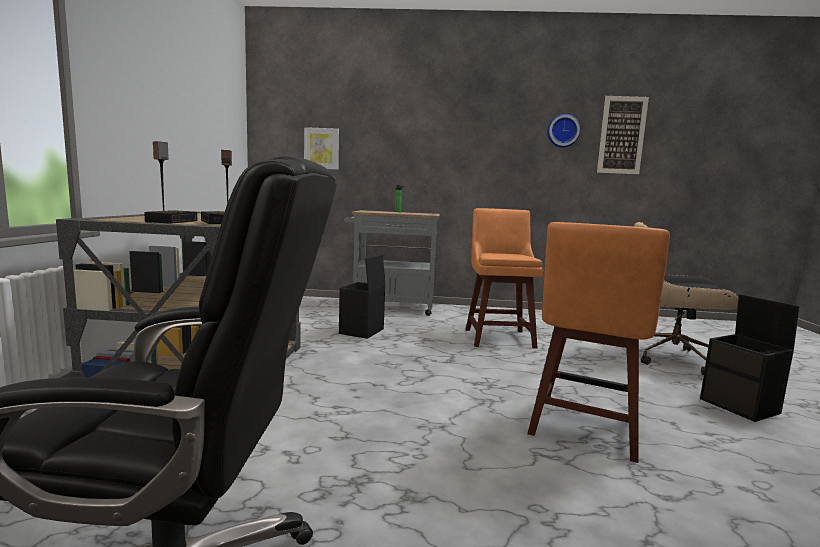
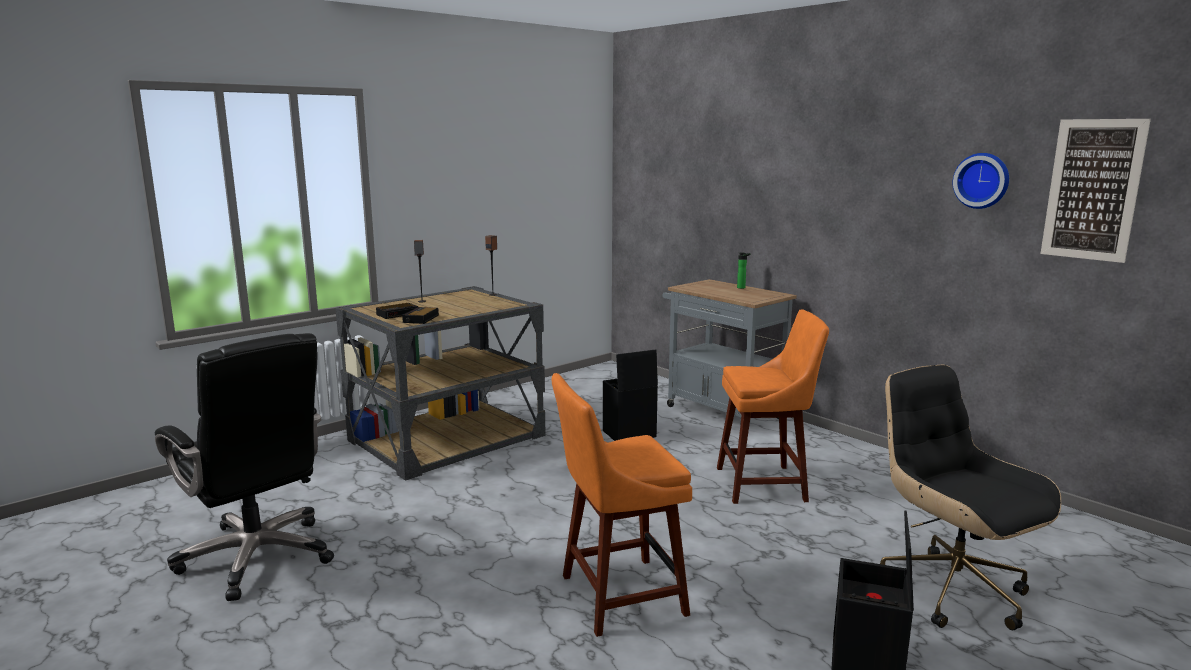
camera: 45 degrees right, 5 degrees up
picture [304,127,339,170] -> none
orange chair [466,208,543,349] -> orange chair turned 45 degrees clockwise [717,309,829,504]

